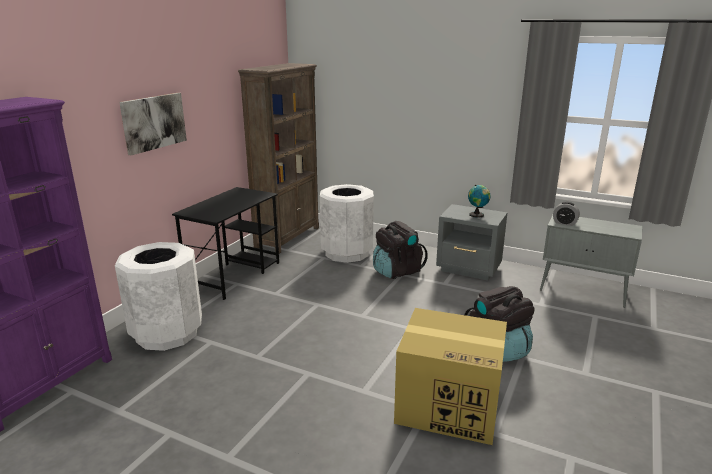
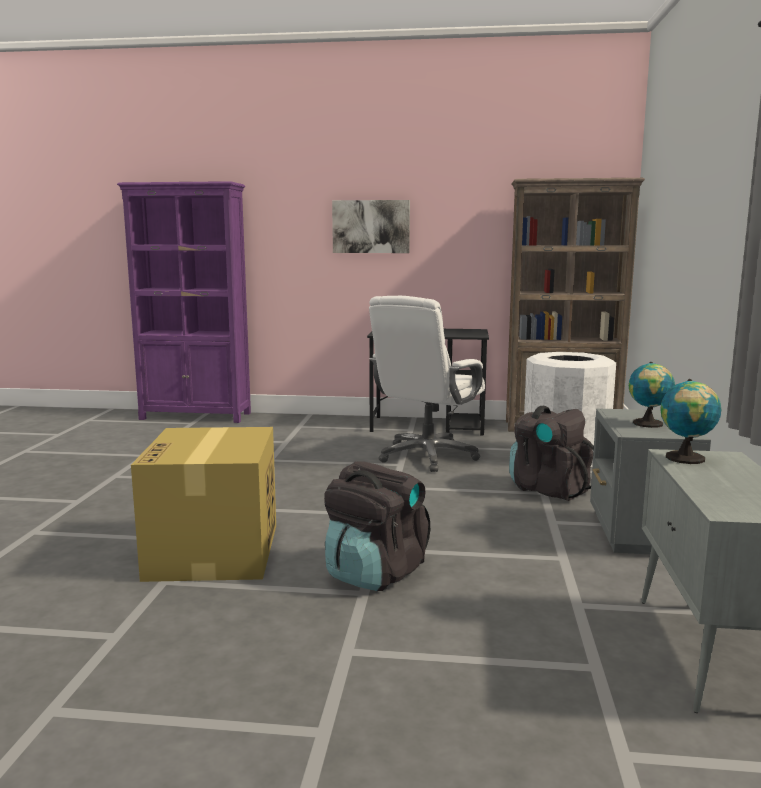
camera: 70 degrees right, 10 degrees down
white trash can [115,242,202,351] -> none
alarm clock [553,202,580,226] -> globe [660,379,721,464]
none -> white office chair [369,296,485,472]

